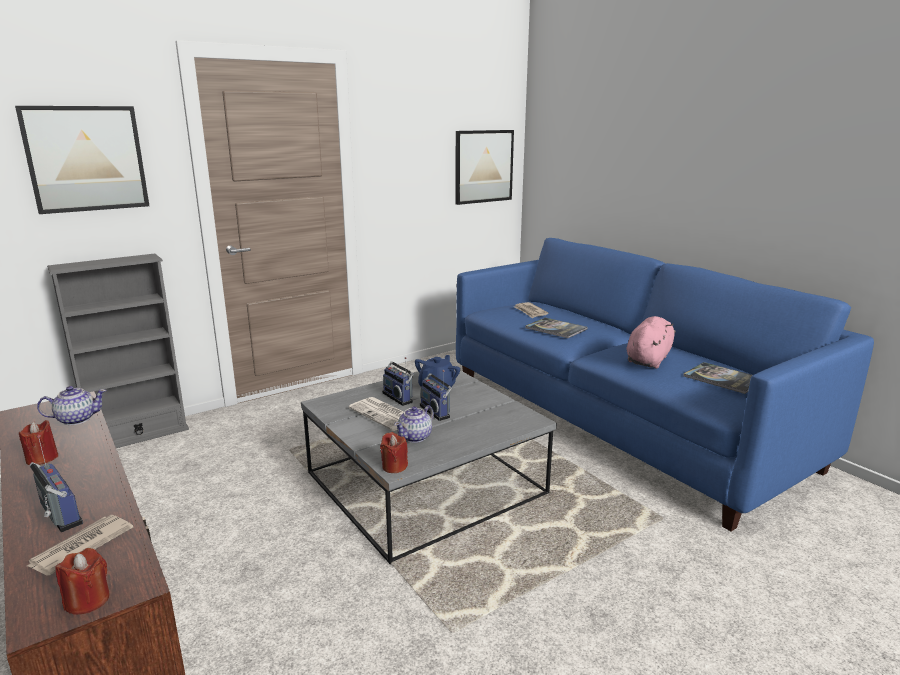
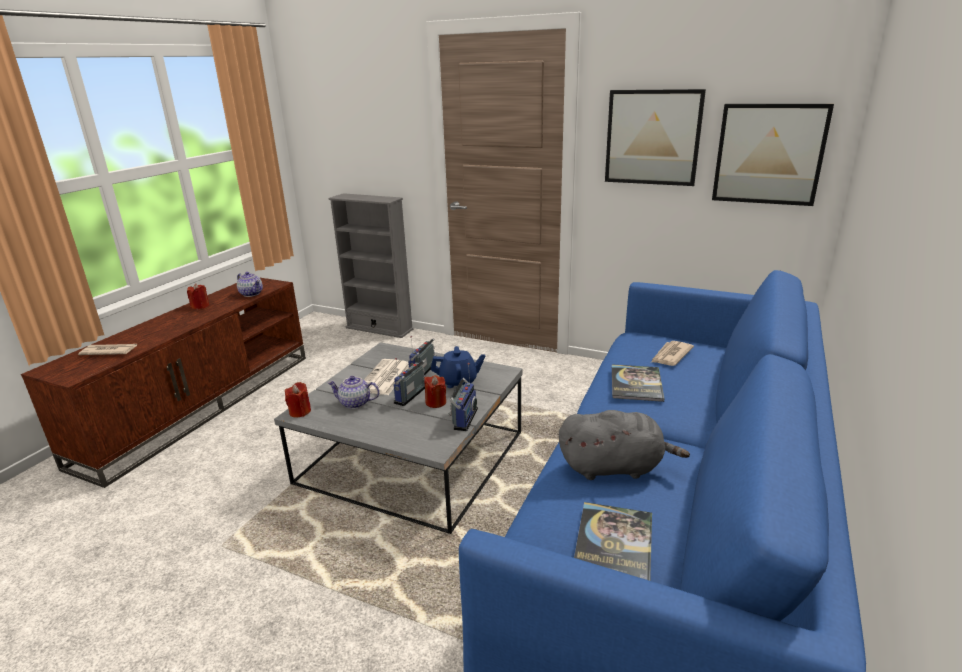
camera: 60 degrees right, 5 degrees up
picture [15,106,149,214] -> picture moved to [605,89,706,186]
radio [30,435,83,532] -> radio moved to [448,363,478,431]
red candle [56,548,110,615] -> red candle moved to [424,375,446,408]
pink plush toy [626,316,676,369] -> grey plush toy [559,410,690,480]

